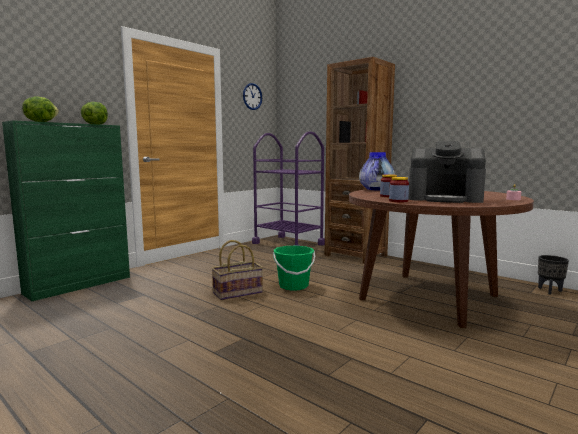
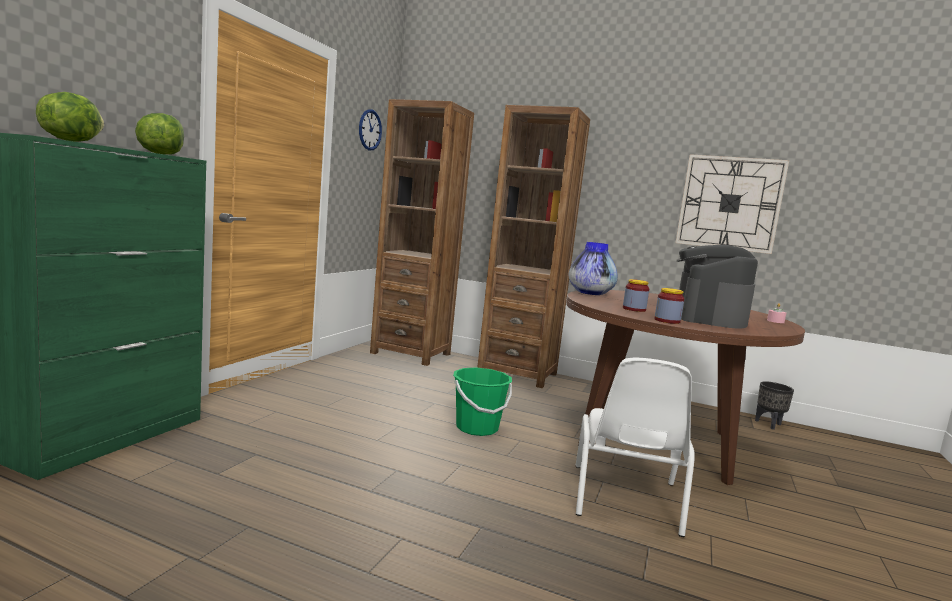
camera: 20 degrees left, 0 degrees up
basket [211,240,263,300] -> none
purple cart [252,131,325,246] -> brown bookcase [370,99,474,366]
coffee machine [408,141,486,203] -> coffee machine turned 105 degrees clockwise [676,245,758,328]
none -> white chair [575,357,695,537]
none -> wall clock [676,154,789,254]

